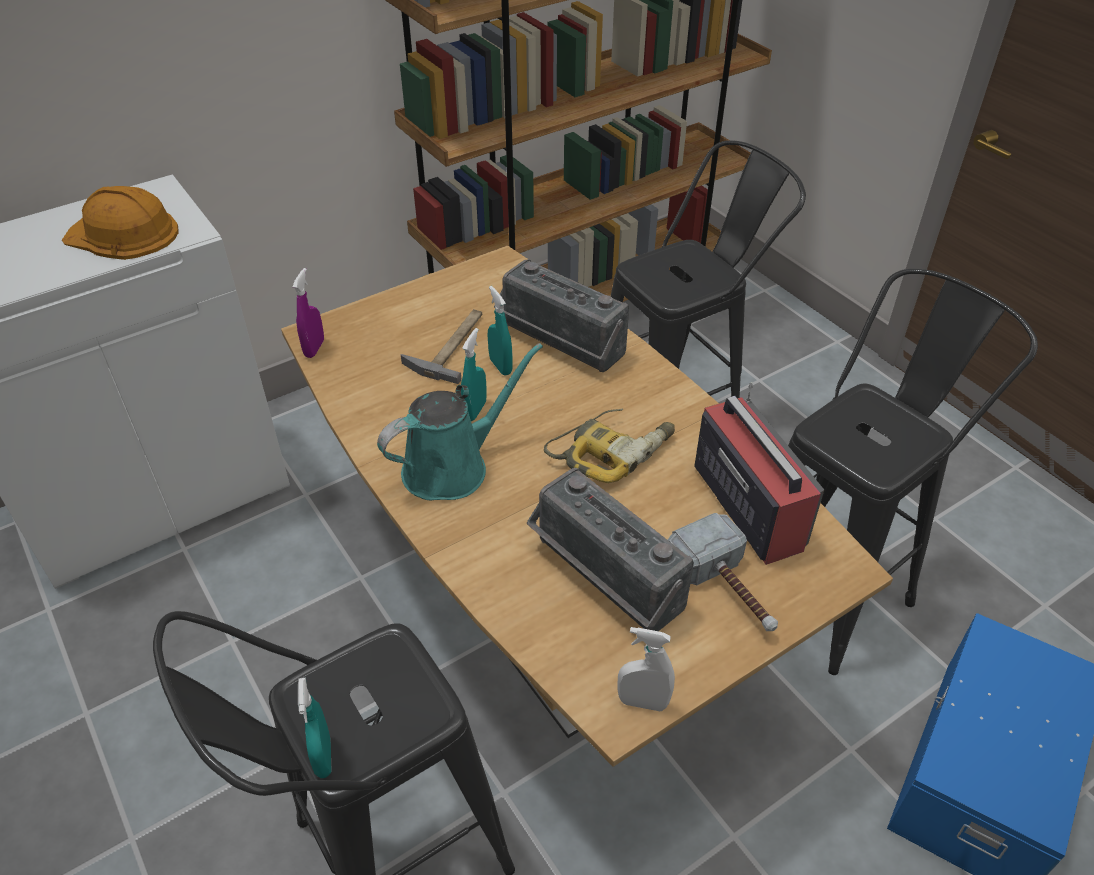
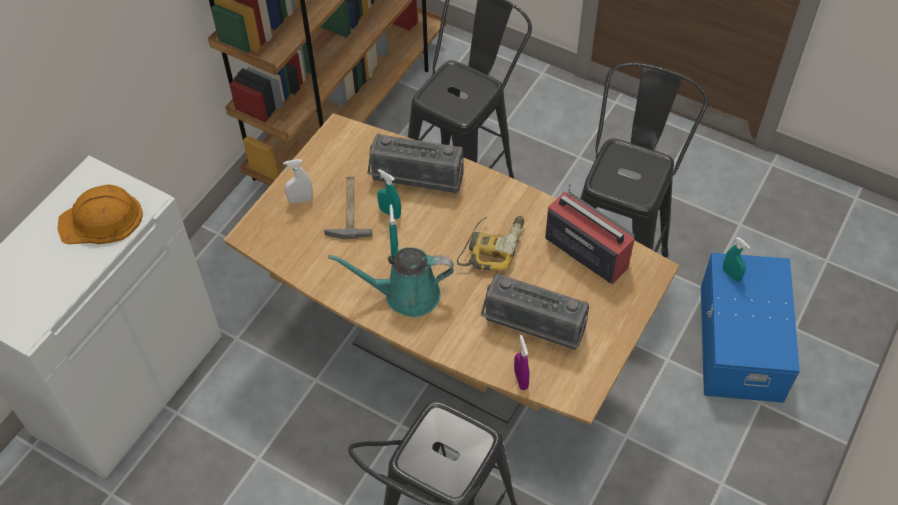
camera: 25 degrees left, 10 degrees up
purple spray bottle [292,268,324,358] -> purple spray bottle moved to [514,335,530,390]
turquoise spray bottle [298,678,331,778] -> turquoise spray bottle moved to [723,237,751,281]
turquoise watering can [377,343,543,500] -> turquoise watering can turned 120 degrees counterclockwise [328,247,454,317]
white spray bottle [617,627,675,711] -> white spray bottle moved to [283,159,313,204]
hammer [668,513,778,631] -> none

